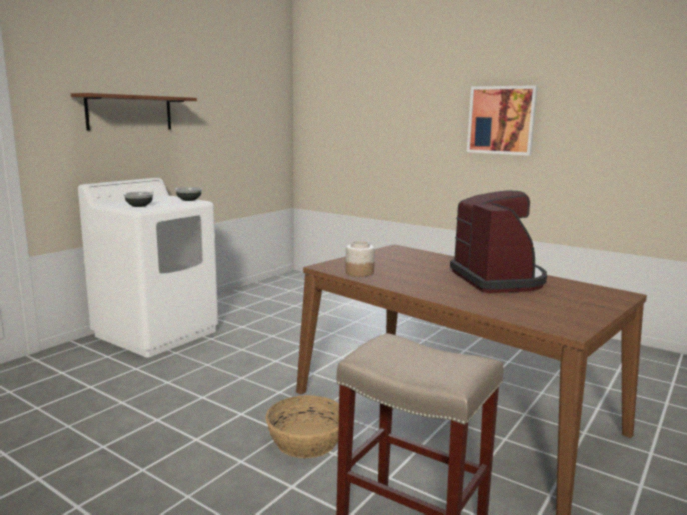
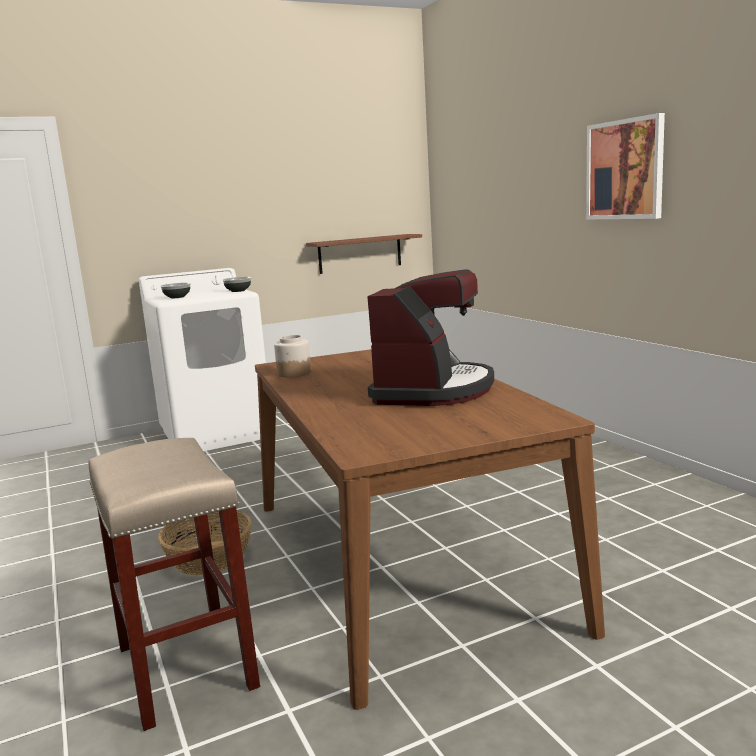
camera: 30 degrees right, 0 degrees up
brown shelf [71,93,197,130] -> brown shelf moved to [306,234,422,274]

